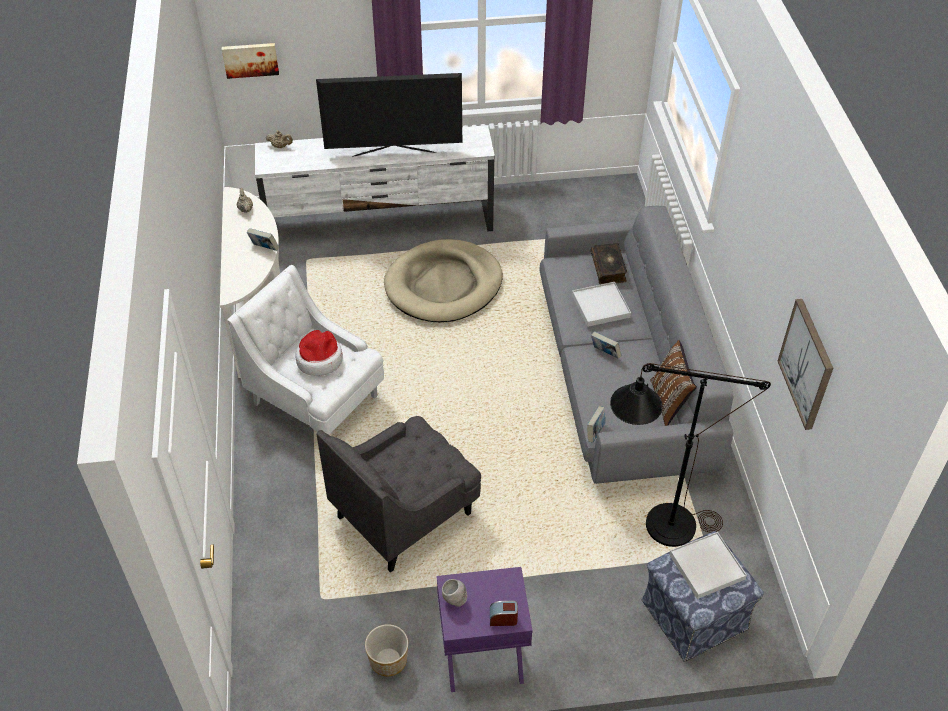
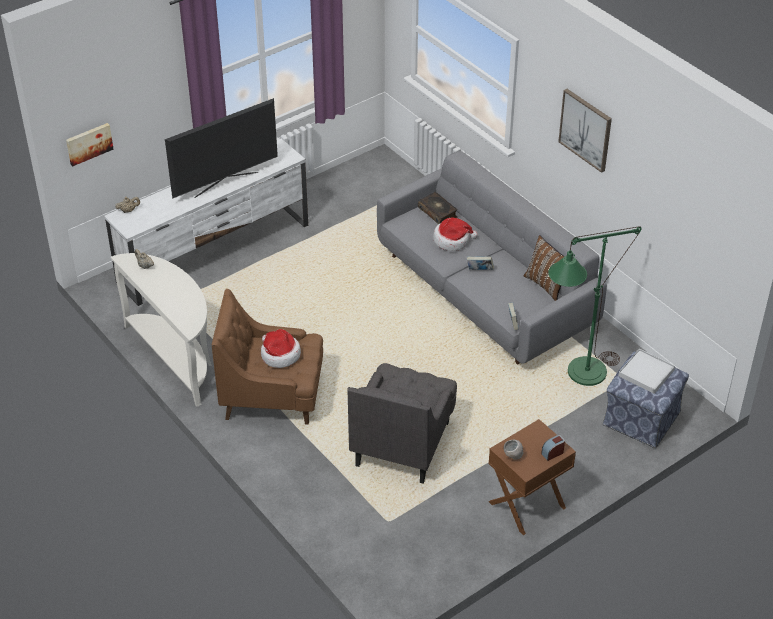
camera: 30 degrees left, 5 degrees down
white armchair [227,265,384,435] -> brown armchair [212,289,323,425]
book [247,228,279,251] -> none
planter [365,624,408,676] -> none
beige dog bed [384,239,503,322] -> none
purple nightstand [437,567,533,692] -> brown nightstand [488,419,576,535]
white tray [572,282,631,327] -> hat [433,217,478,251]
black floor lamp [610,363,771,547] -> green floor lamp [548,226,642,386]
picture [778,299,833,430] -> picture moved to [558,89,612,173]

